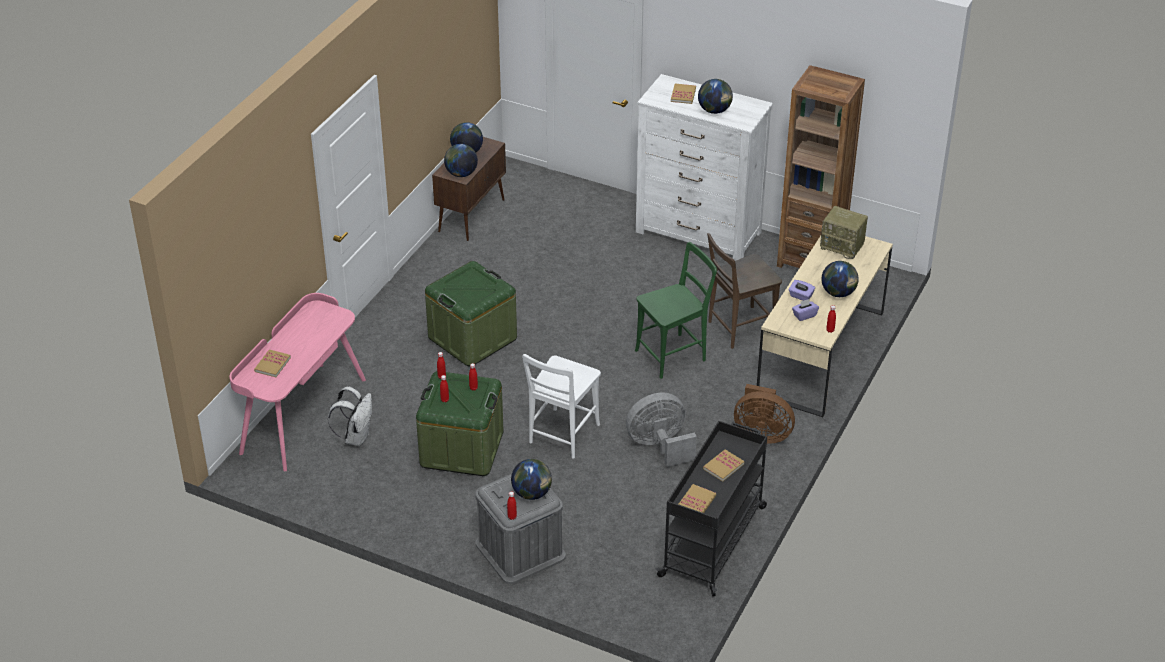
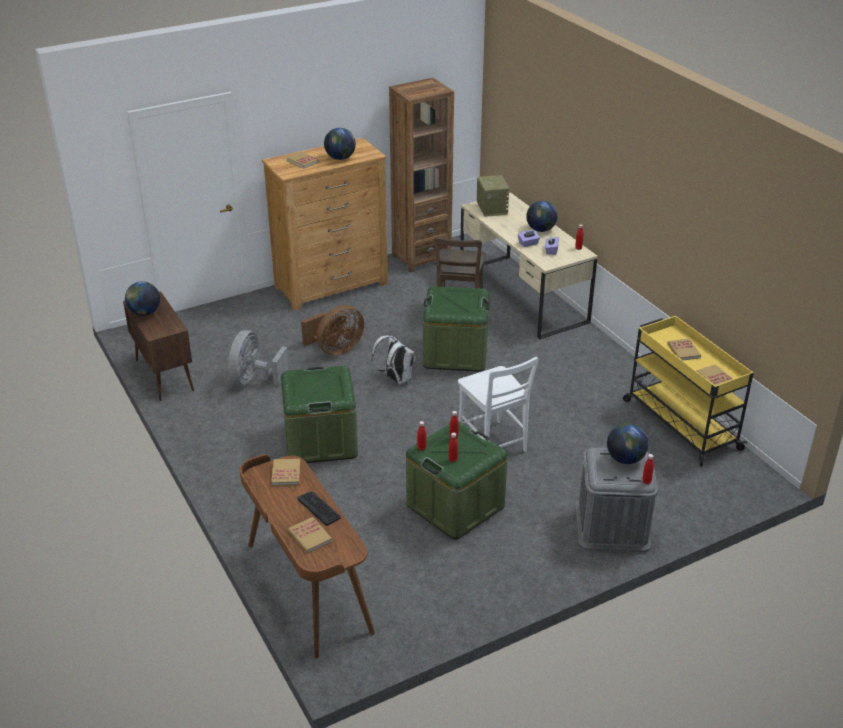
camera: 55 degrees left, 5 degrees down
pink desk [229,293,366,471] -> brown desk [240,454,375,658]
white backpack [328,386,372,446] -> white backpack moved to [372,335,416,384]
globe [444,144,478,177] -> none
grey fan [626,393,697,467] -> grey fan moved to [228,330,289,386]
green chair [635,242,717,379] -> green storage box [423,286,490,372]
white dresser [636,74,773,261] -> brown dresser [262,137,388,310]
black cart [656,421,767,596] -> yellow cart [623,316,754,466]
brown fan [734,384,795,444] -> brown fan moved to [301,305,364,356]
radio [820,206,868,259] -> radio turned 75 degrees counterclockwise [477,175,509,217]
none -> book [271,459,300,486]
none -> keyboard [298,491,341,526]

